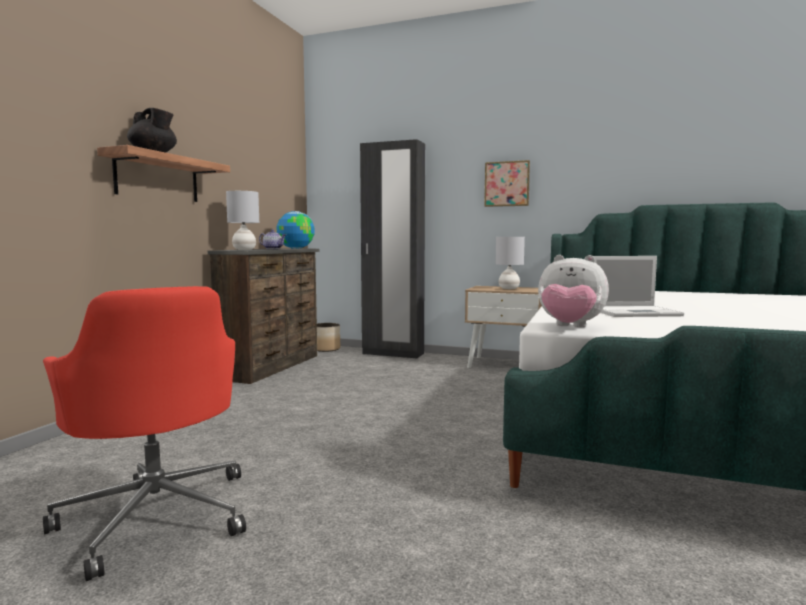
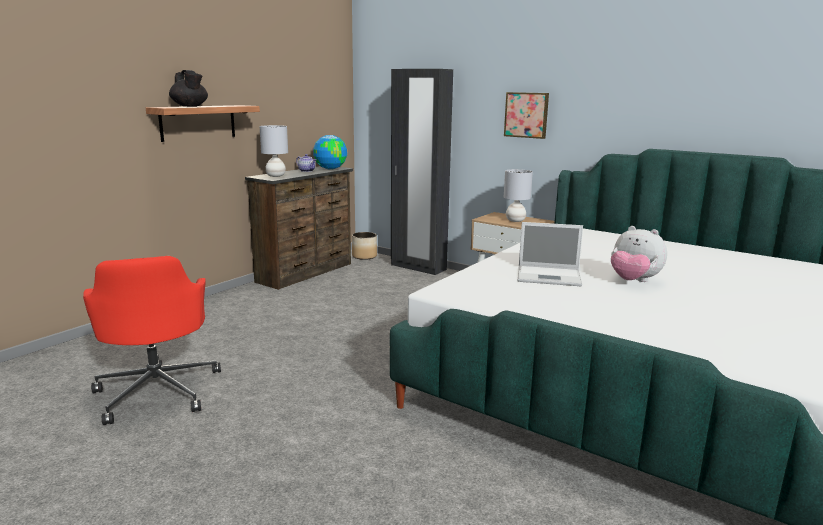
camera: 15 degrees right, 10 degrees up
plush toy [538,255,609,327] -> plush toy moved to [611,226,667,282]

